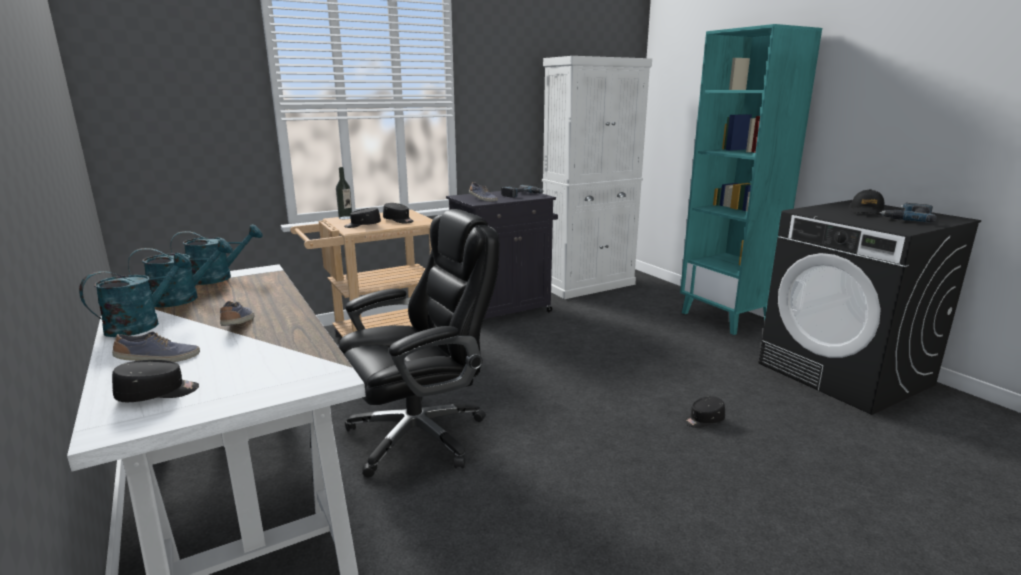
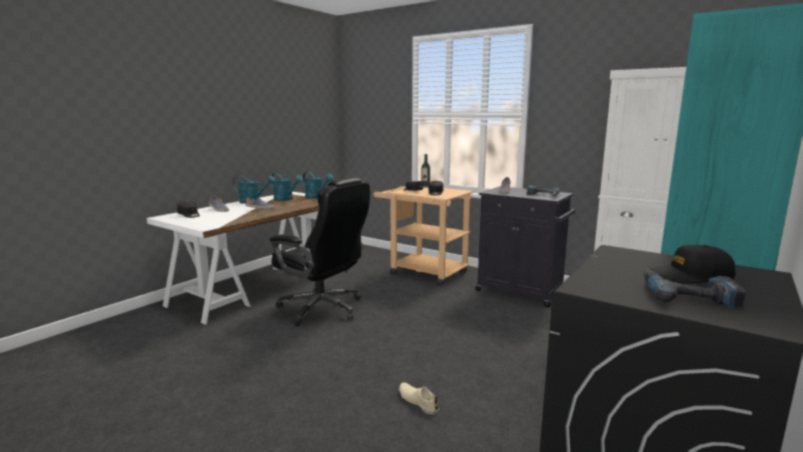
camera: 65 degrees right, 5 degrees down
black cap [684,396,725,428] -> beige shoe [399,383,439,414]

